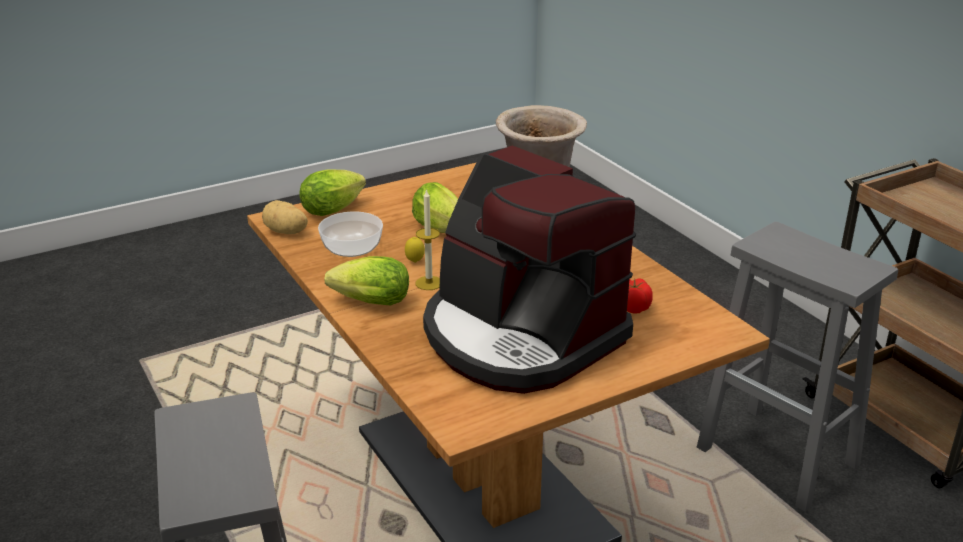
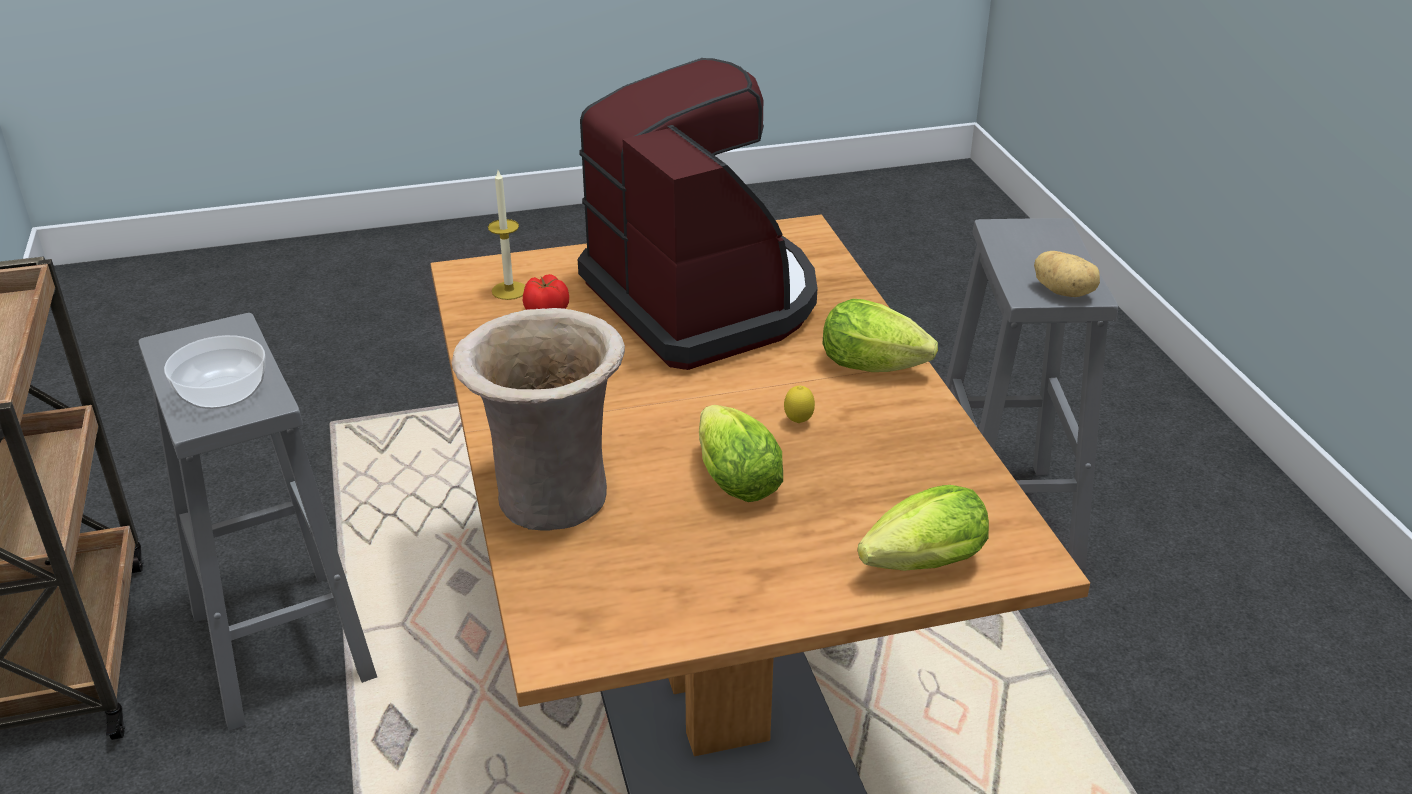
camera: 165 degrees left, 5 degrees up
potato [262,200,308,234] -> potato moved to [1034,251,1100,297]
bowl [318,212,383,257] -> bowl moved to [164,335,265,409]
candle [415,189,440,290] -> candle moved to [488,170,525,300]

